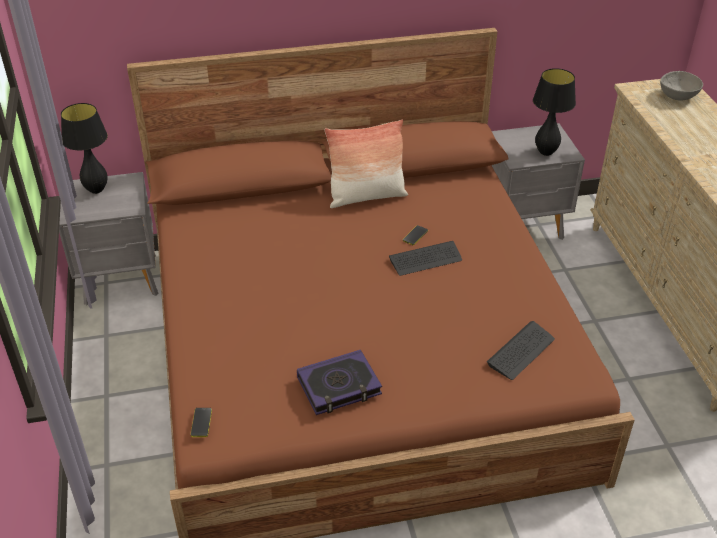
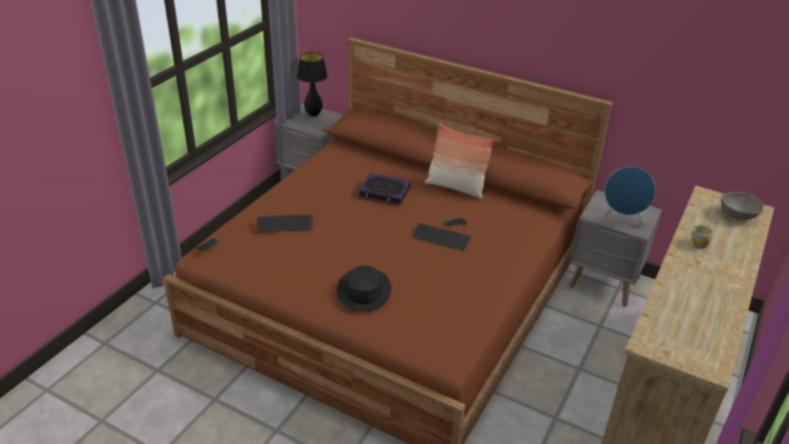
camera: 40 degrees right, 5 degrees down
book [297,350,382,415] -> book moved to [358,173,411,205]
keyboard [487,321,555,380] -> keyboard moved to [257,214,312,232]
black table lamp [533,68,576,156] -> blue speaker [600,166,656,227]
none -> black hat [336,265,391,312]
none -> mug [691,225,714,249]

